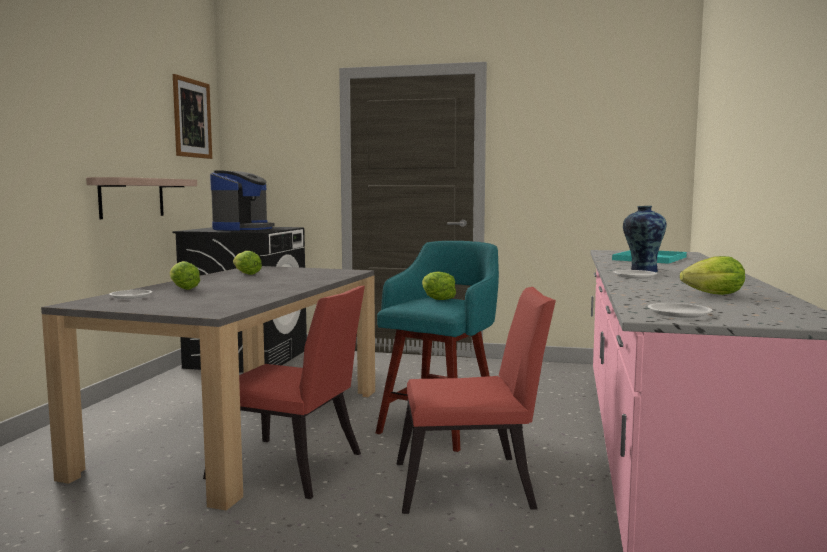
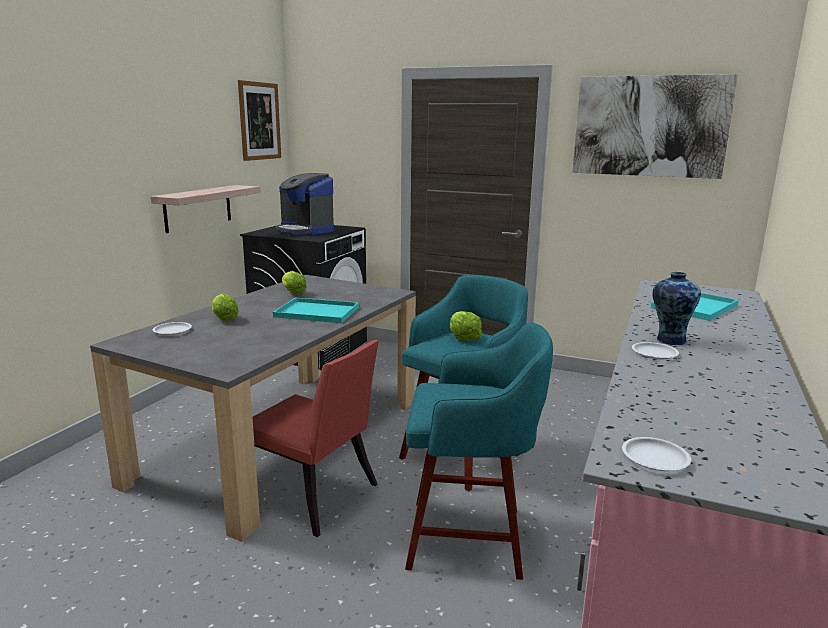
camera: 10 degrees right, 10 degrees up
coffee machine [210,170,275,231] -> coffee machine turned 105 degrees clockwise [276,173,334,235]
red chair [397,287,556,514] -> turquoise stool [405,322,553,580]
lettuce [680,256,745,295] -> none
none -> turquoise tray [273,298,359,323]
none -> picture [572,74,738,179]

